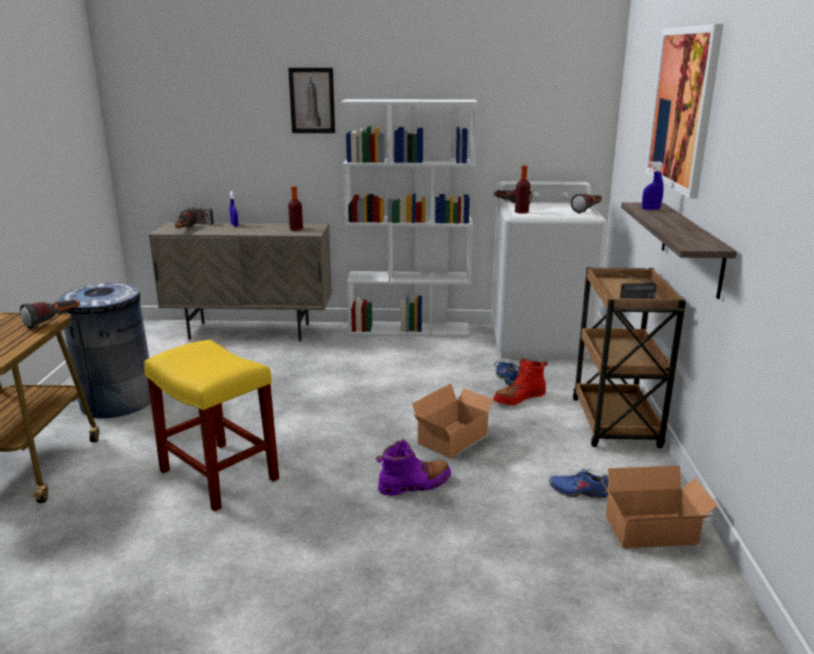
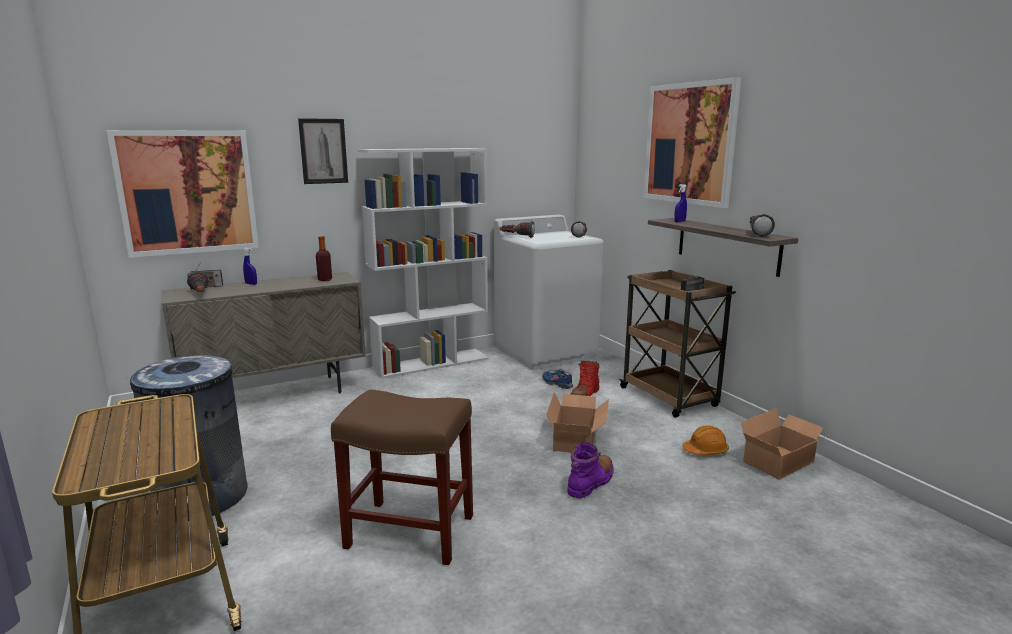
camera: 30 degrees left, 5 degrees down
flashlight [20,299,80,329] -> flashlight moved to [750,214,775,237]
yellow stool [144,340,279,512] -> brown stool [331,390,473,565]
bottle [515,165,530,214] -> none
blue shoe [549,469,609,498] -> orange hard hat [683,425,729,455]
none -> picture [107,130,259,258]

